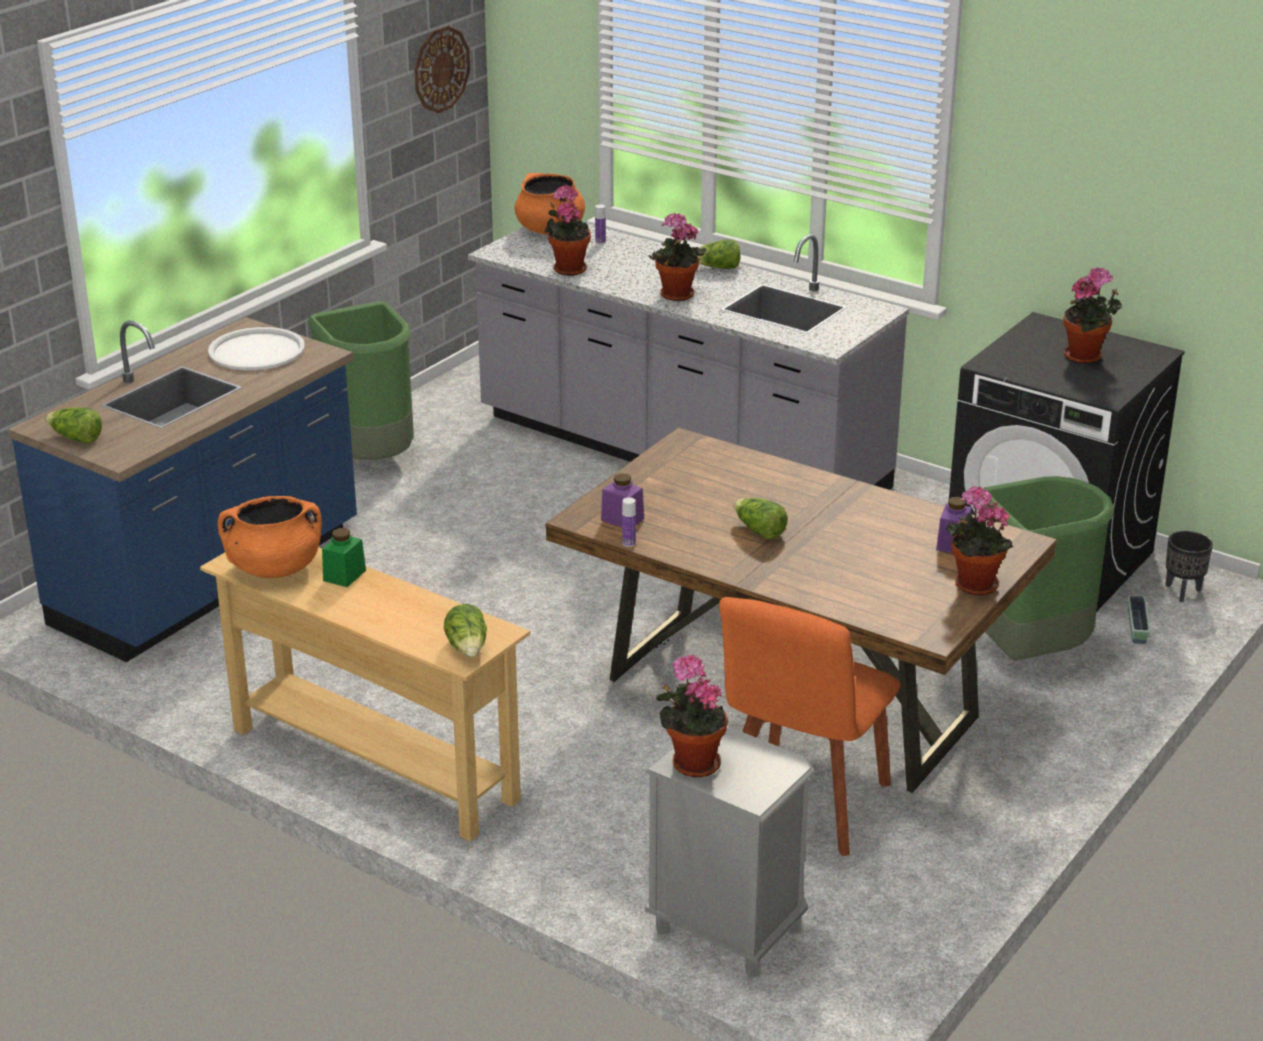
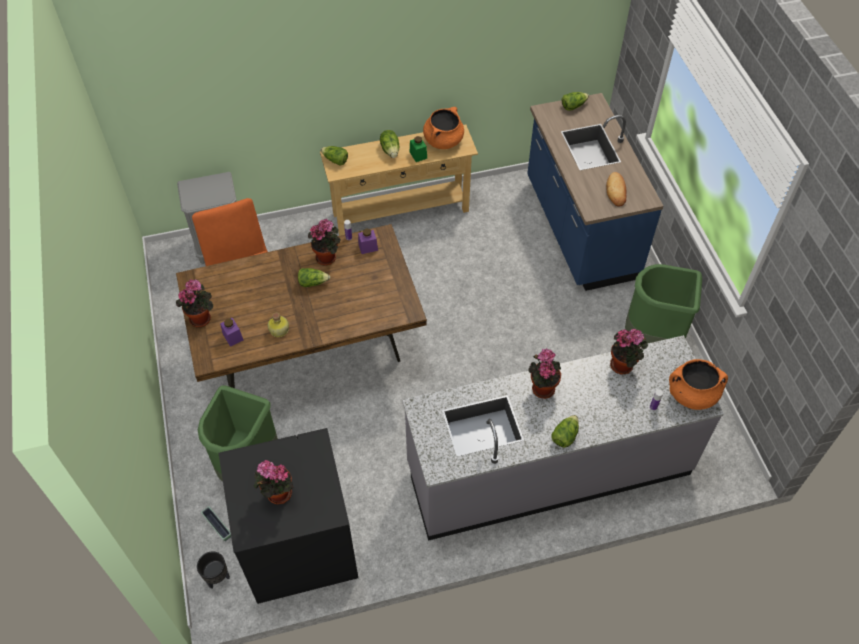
camera: 130 degrees right, 25 degrees up
white tray [208,327,305,370] -> bread [606,172,626,207]
wall clock [414,26,470,113] -> none
potted plant [656,655,728,777] -> potted plant moved to [308,219,341,266]
none -> bottle [268,313,289,337]
none -> lettuce [380,130,399,158]

